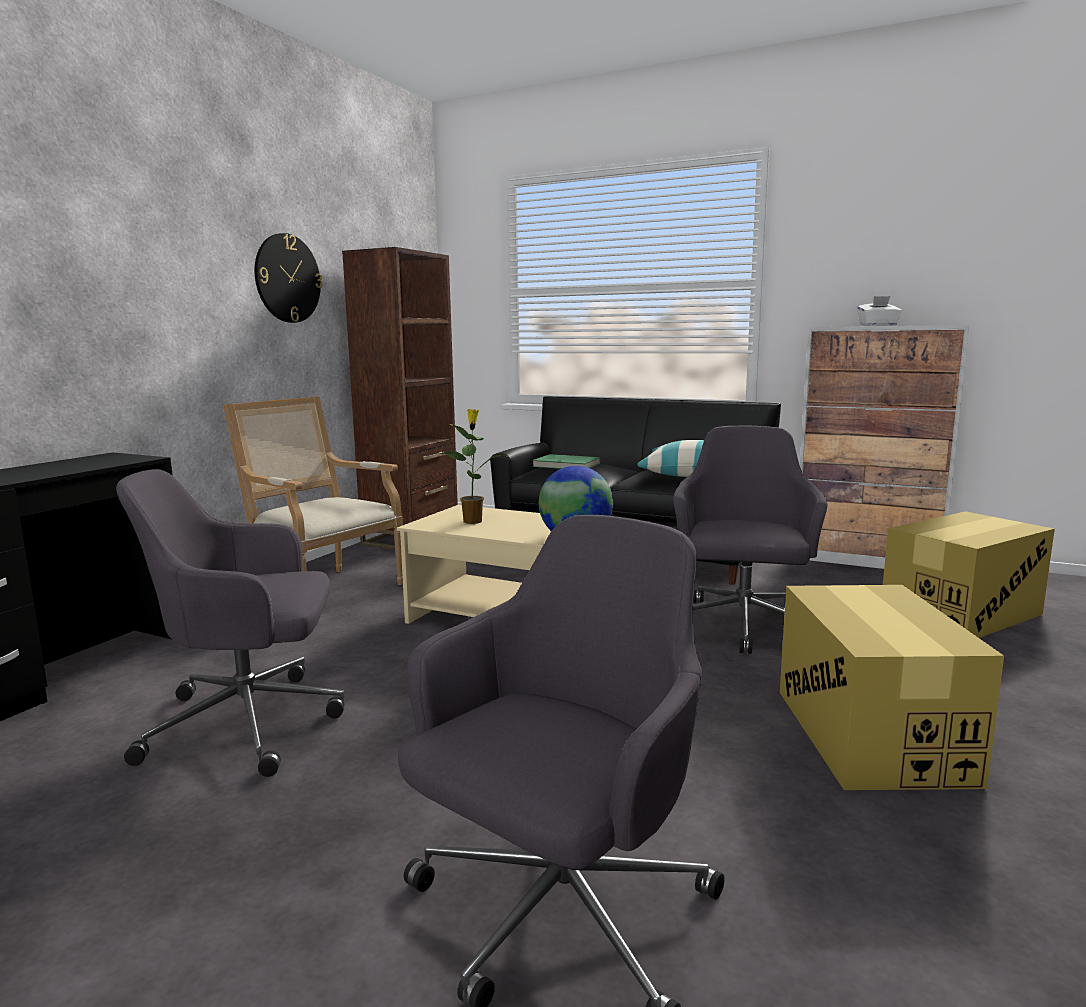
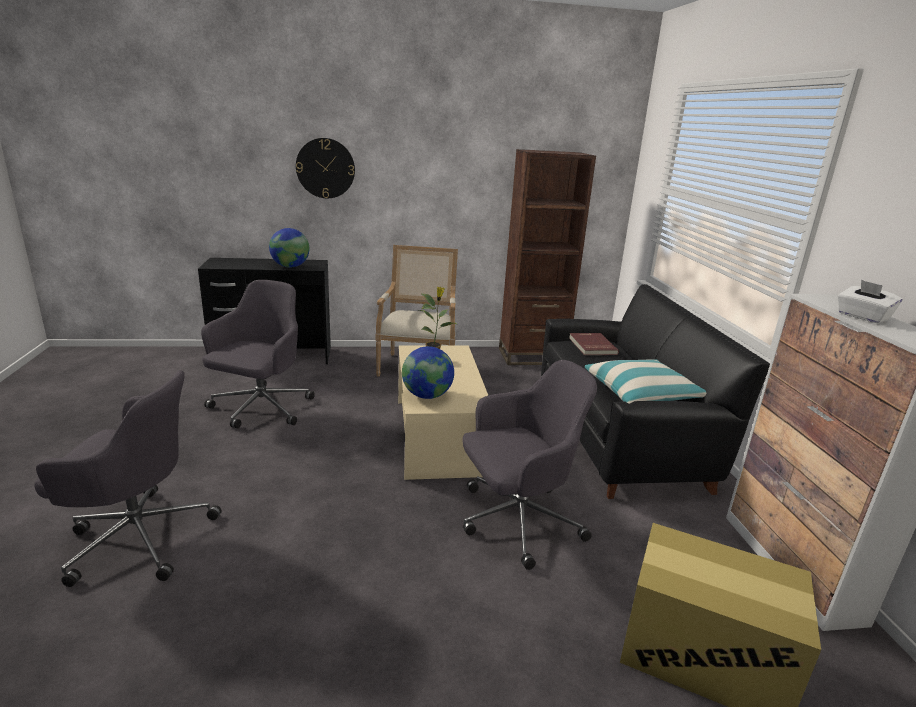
camera: 55 degrees right, 10 degrees up
grey office chair [116,469,344,777] -> grey office chair turned 60 degrees clockwise [201,280,315,428]
wall clock [255,233,322,323] -> wall clock moved to [296,138,355,198]
green book [533,454,600,469] -> red book [569,333,619,355]
cardboard box [780,585,1004,790] -> none
none -> globe [269,228,309,268]

